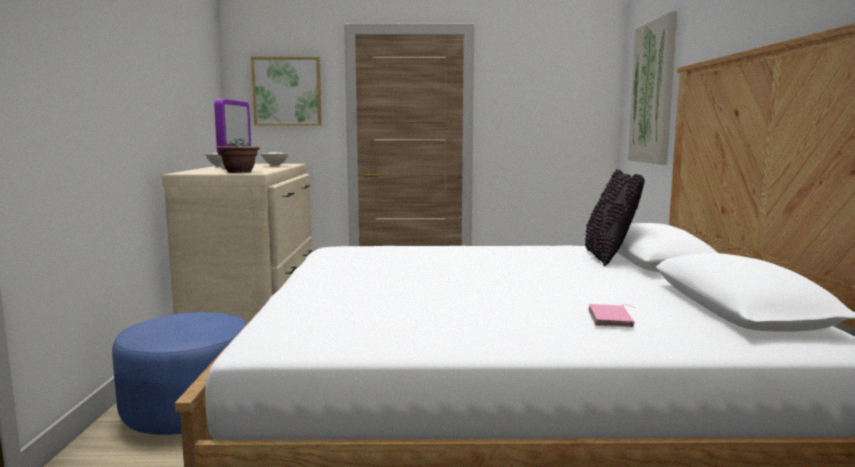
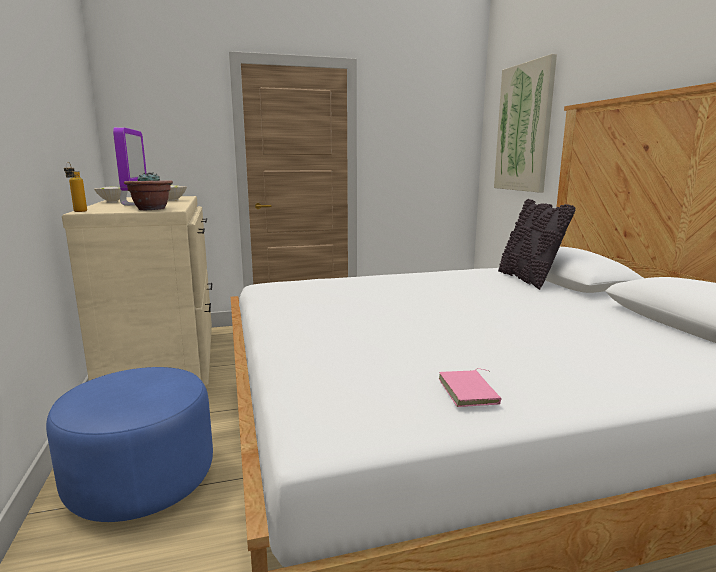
camera: 15 degrees left, 5 degrees up
picture [251,57,322,126] -> none
pink book [589,304,636,327] -> pink book moved to [439,368,501,407]
none -> bottle [64,162,87,212]

